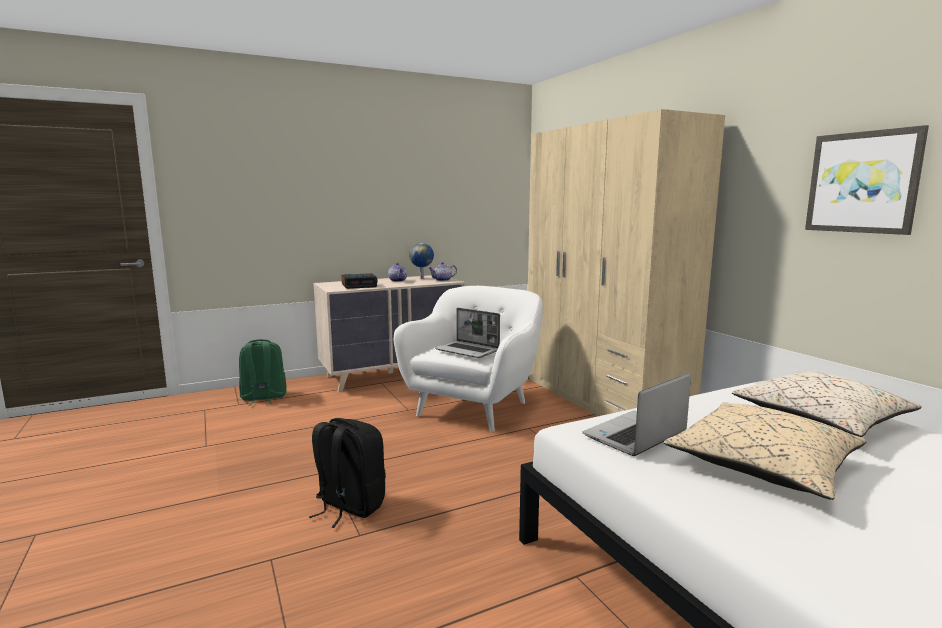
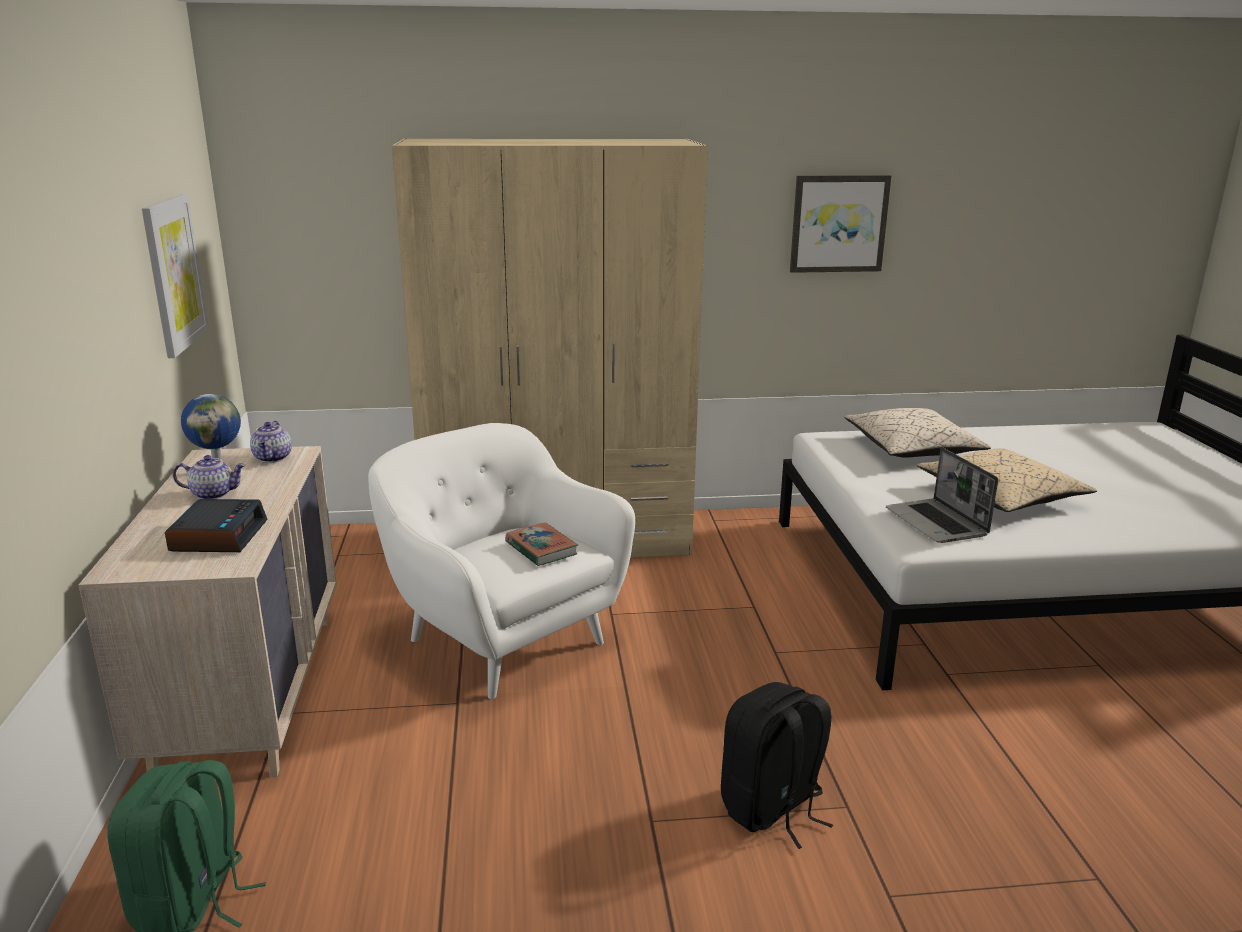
camera: 70 degrees left, 10 degrees up
laptop [435,308,500,358] -> book [505,522,578,566]
none -> picture [142,194,209,358]

